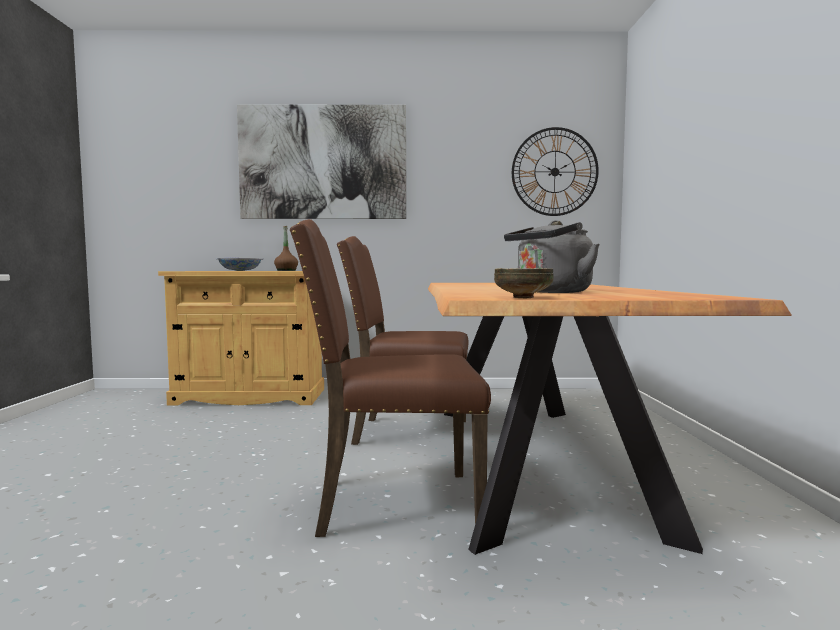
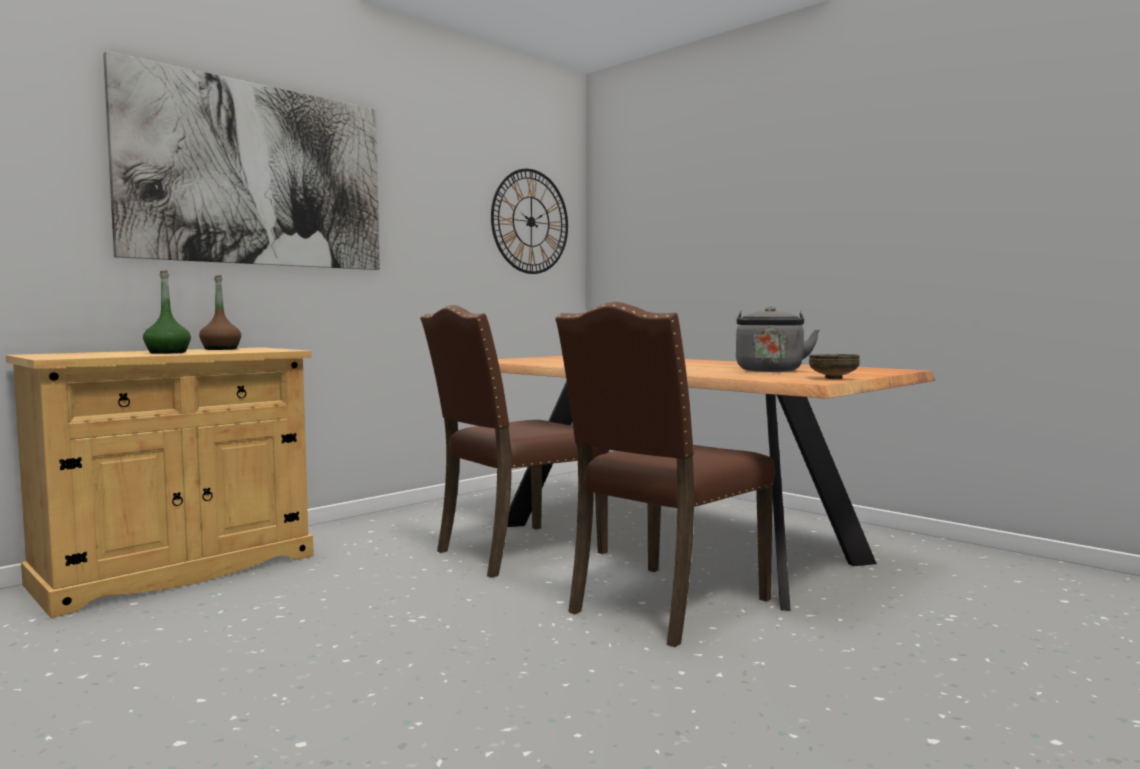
camera: 45 degrees left, 0 degrees up
bowl [216,258,263,271] -> green bottle [143,271,191,354]

